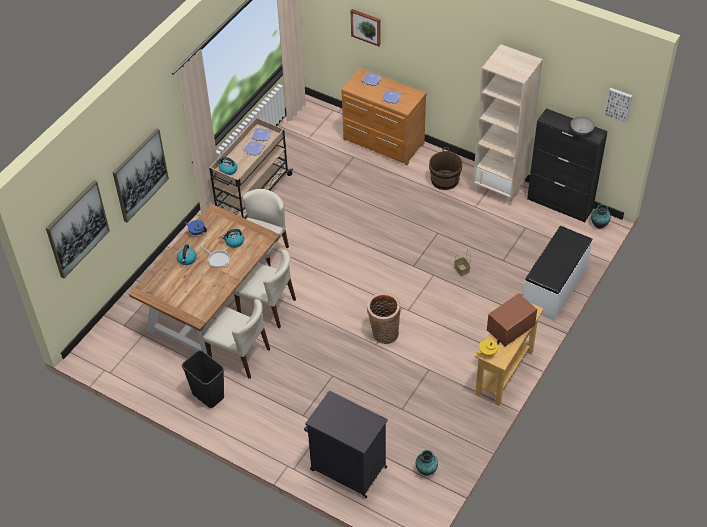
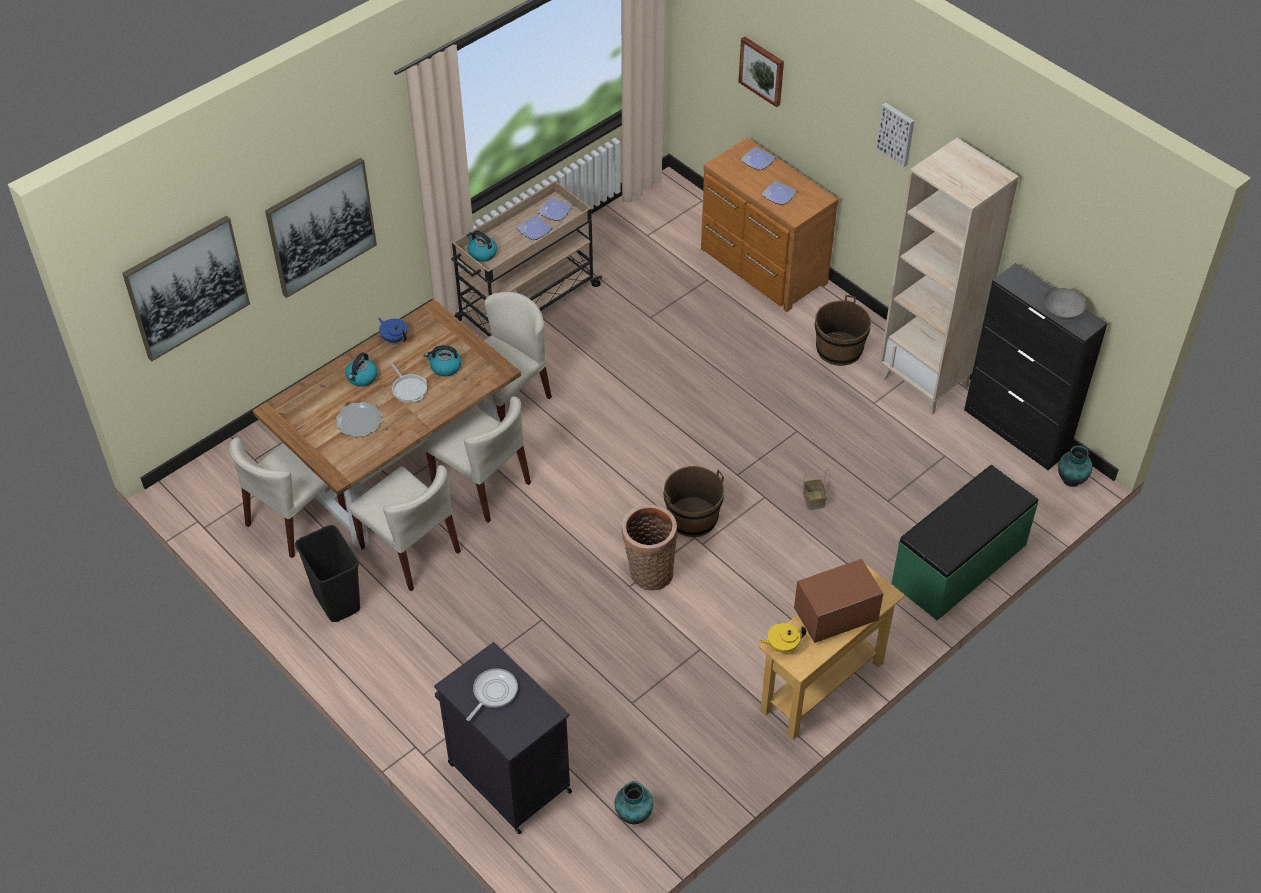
camera: 15 degrees right, 0 degrees up
white bench [523,226,593,320] -> green bench [891,465,1039,621]
picture [604,88,632,124] -> picture moved to [876,103,914,167]
none -> beige chair [229,437,346,558]
none -> plate [336,402,382,437]
none -> frying pan [466,668,518,721]
none -> brown bucket [663,466,724,537]

